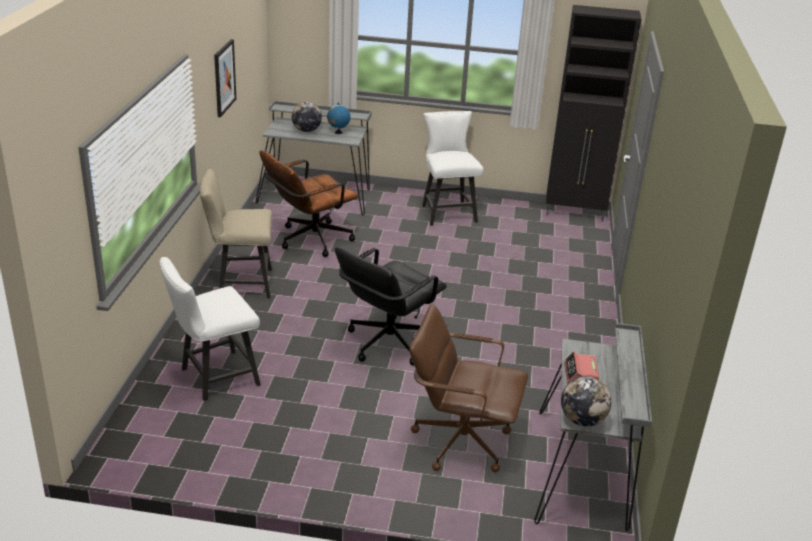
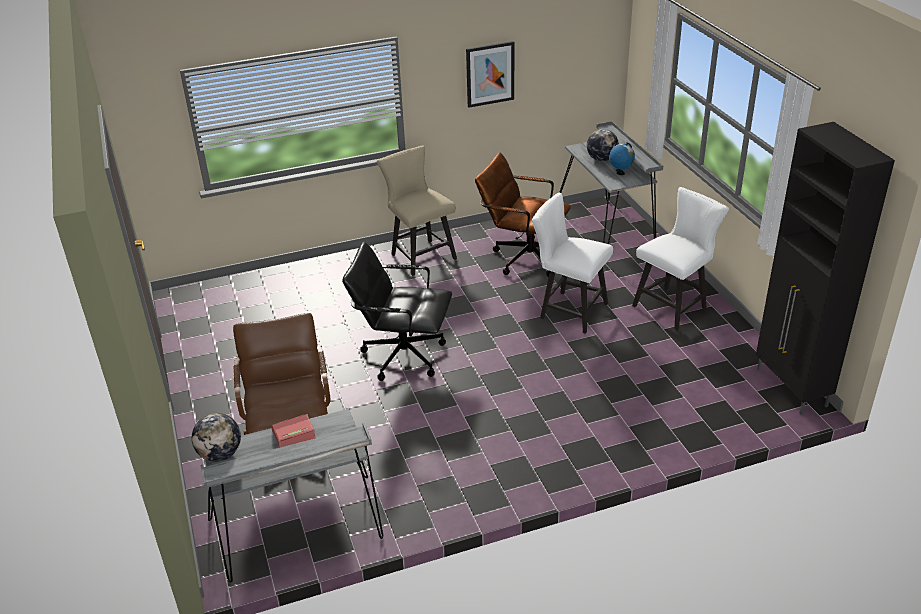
camera: 65 degrees right, 5 degrees up
white chair [160,257,261,401] -> white chair moved to [532,193,613,334]

